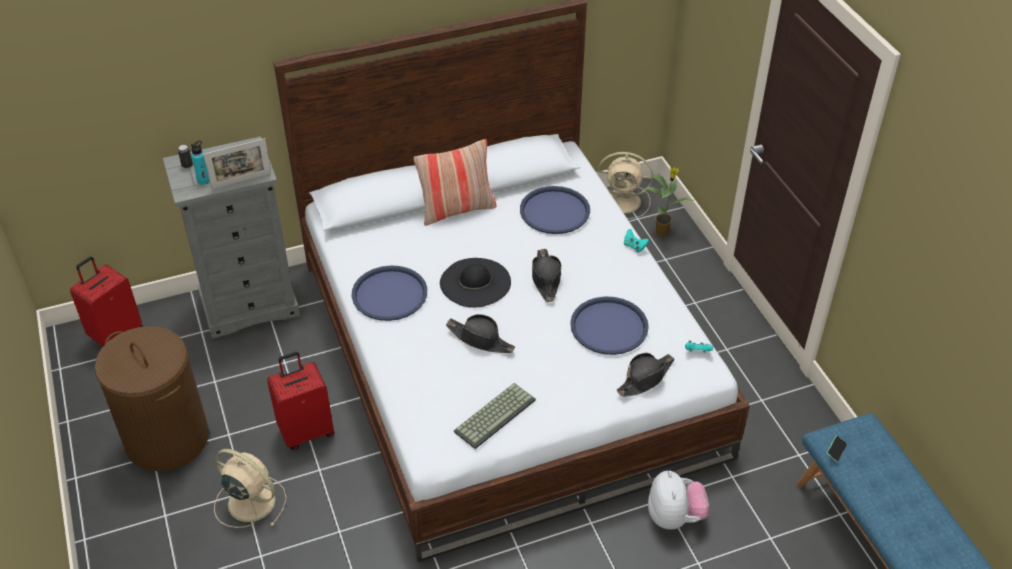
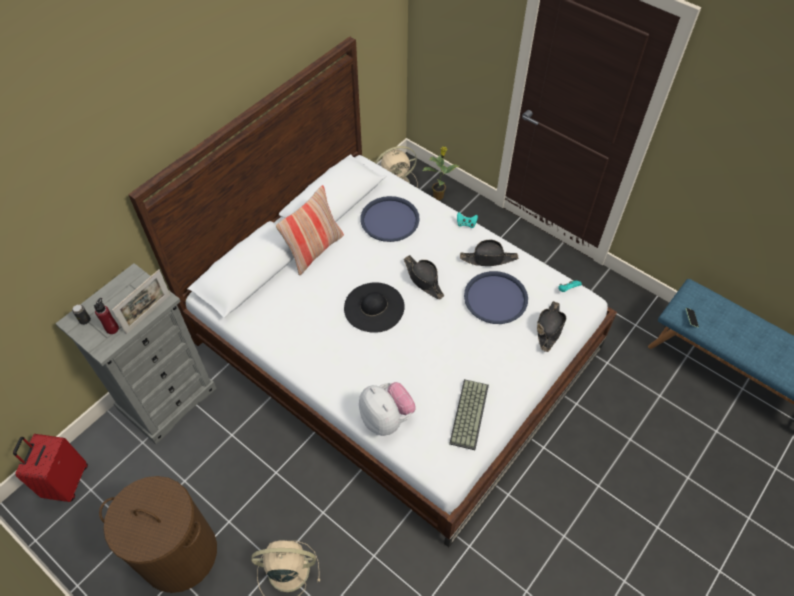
camera: 30 degrees left, 10 degrees up
turquoise bottle [191,140,210,185] -> red bottle [94,298,119,334]
red suitcase [267,352,335,449] -> none
blue tray [352,265,427,321] -> none
black hat [446,314,515,353] -> black hat moved to [460,240,518,266]
plush toy [648,470,709,530] -> plush toy moved to [359,382,416,436]

